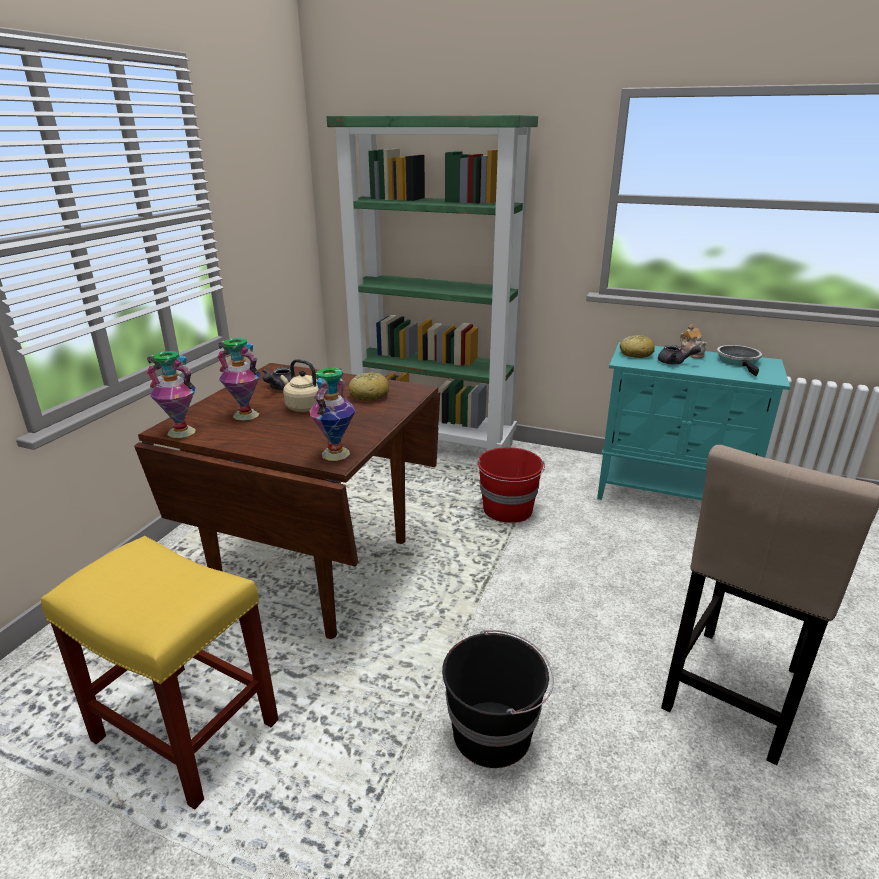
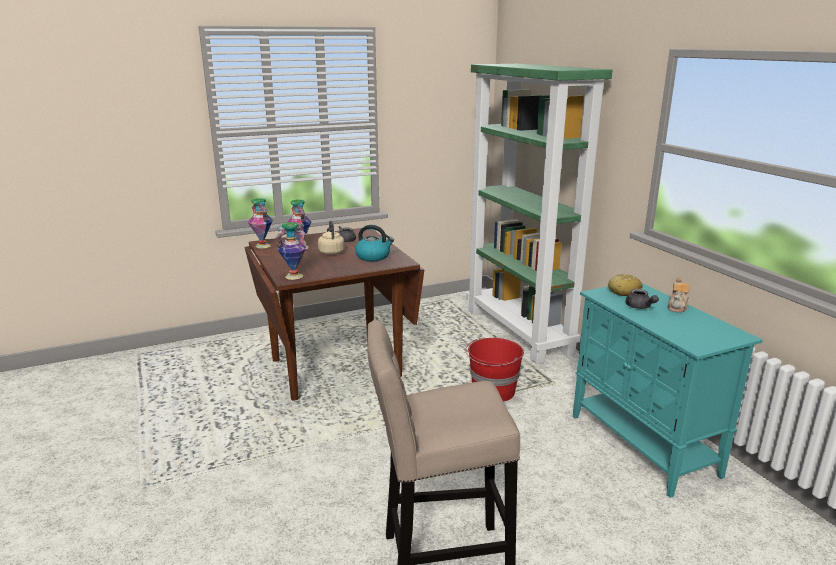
camera: 45 degrees right, 5 degrees down
yellow stool [41,536,279,810] -> none
bread [349,372,389,401] -> kettle [355,225,394,261]
black bucket [442,630,554,768] -> none
frying pan [717,345,762,377] -> none

